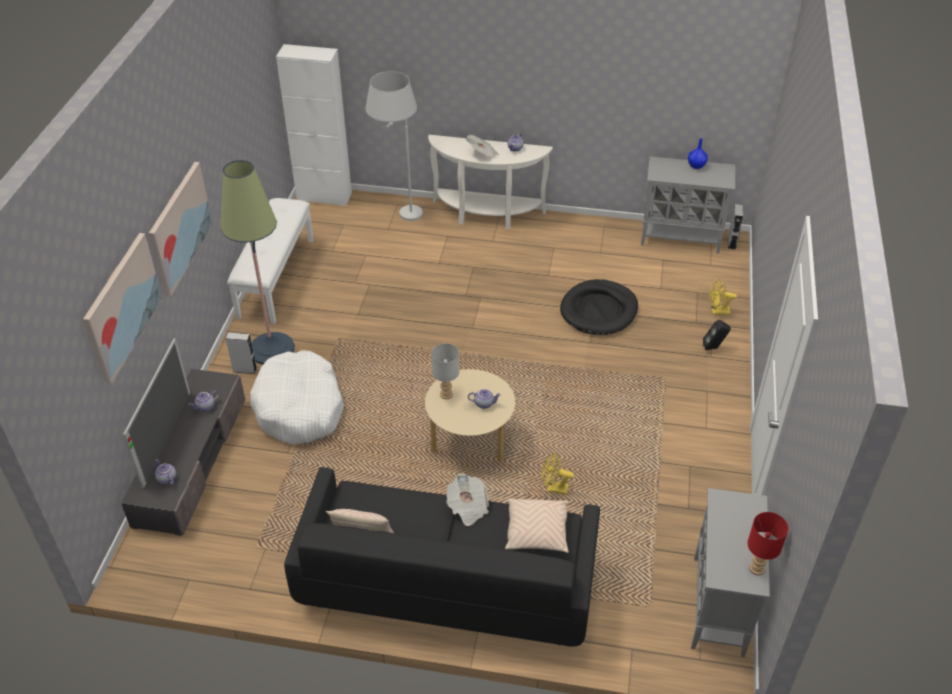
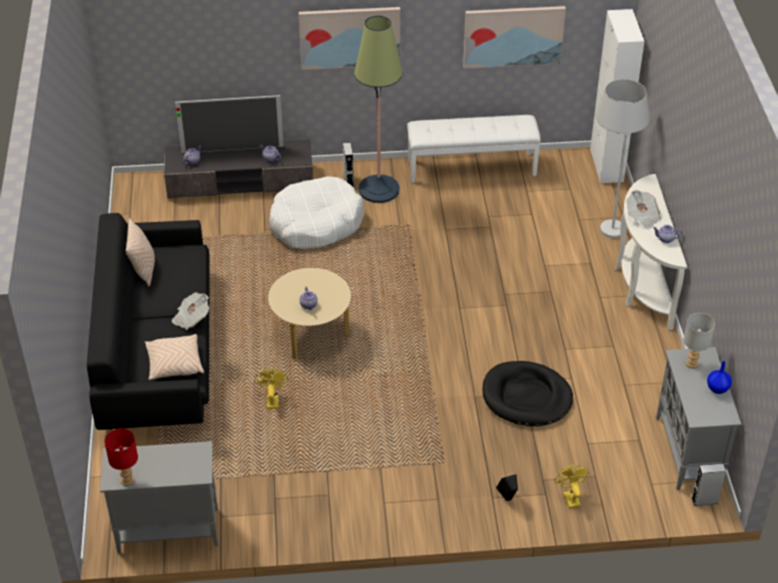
camera: 75 degrees right, 0 degrees up
picture [83,233,162,385] -> picture moved to [463,6,566,68]
grey table lamp [431,343,459,399] -> grey table lamp moved to [683,313,715,368]

